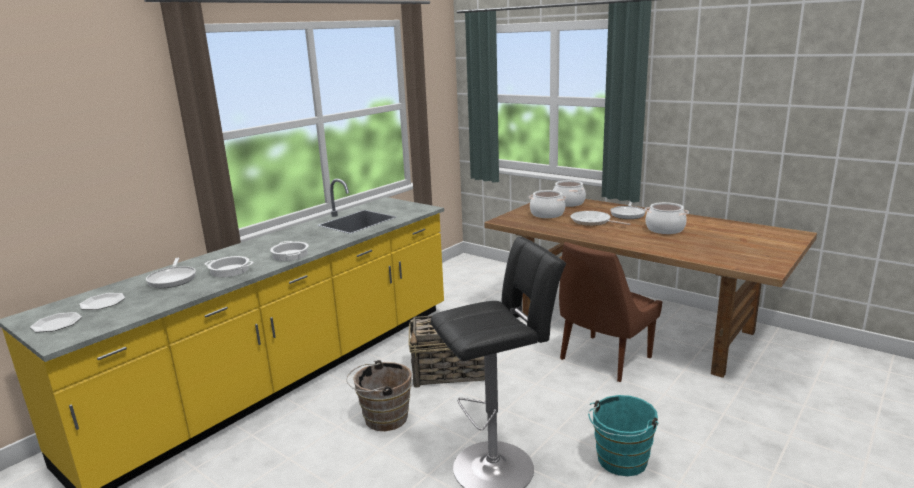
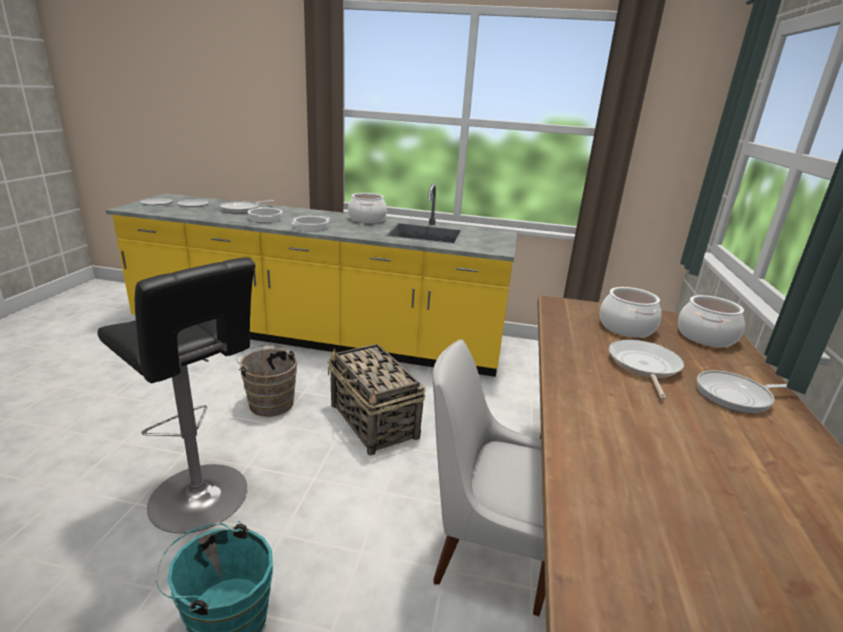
camera: 60 degrees right, 5 degrees up
brown chair [559,242,662,382] -> white chair [433,339,545,616]
cooking pot [645,202,689,234] -> cooking pot moved to [348,193,387,223]

